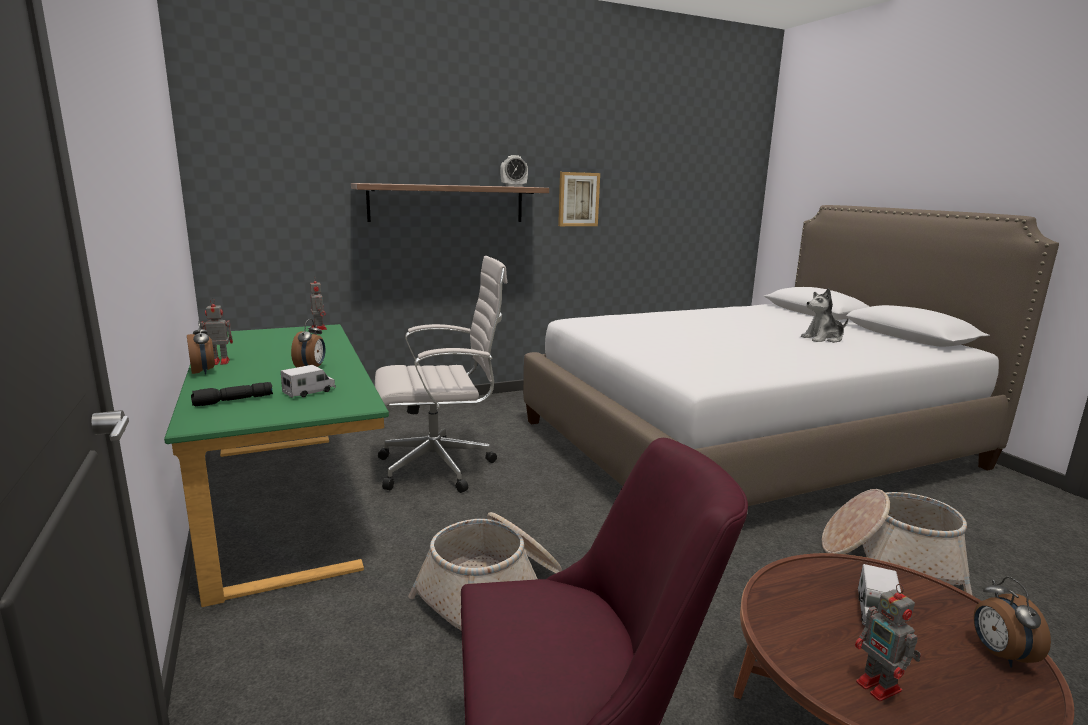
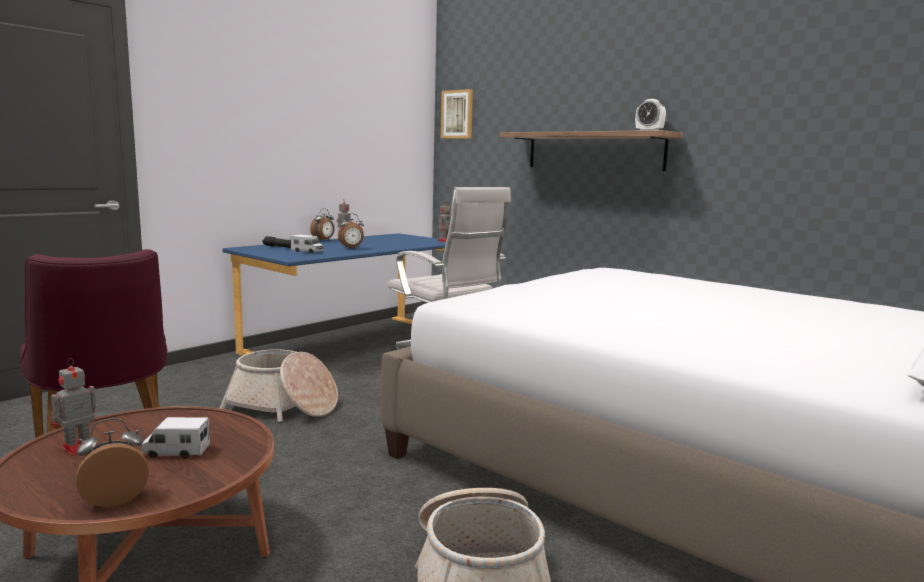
camera: 65 degrees right, 5 degrees down
green desk [164,324,389,607] -> blue desk [223,233,446,356]
picture [558,172,600,226] -> picture moved to [441,89,473,139]
plush toy [801,288,849,343] -> none

